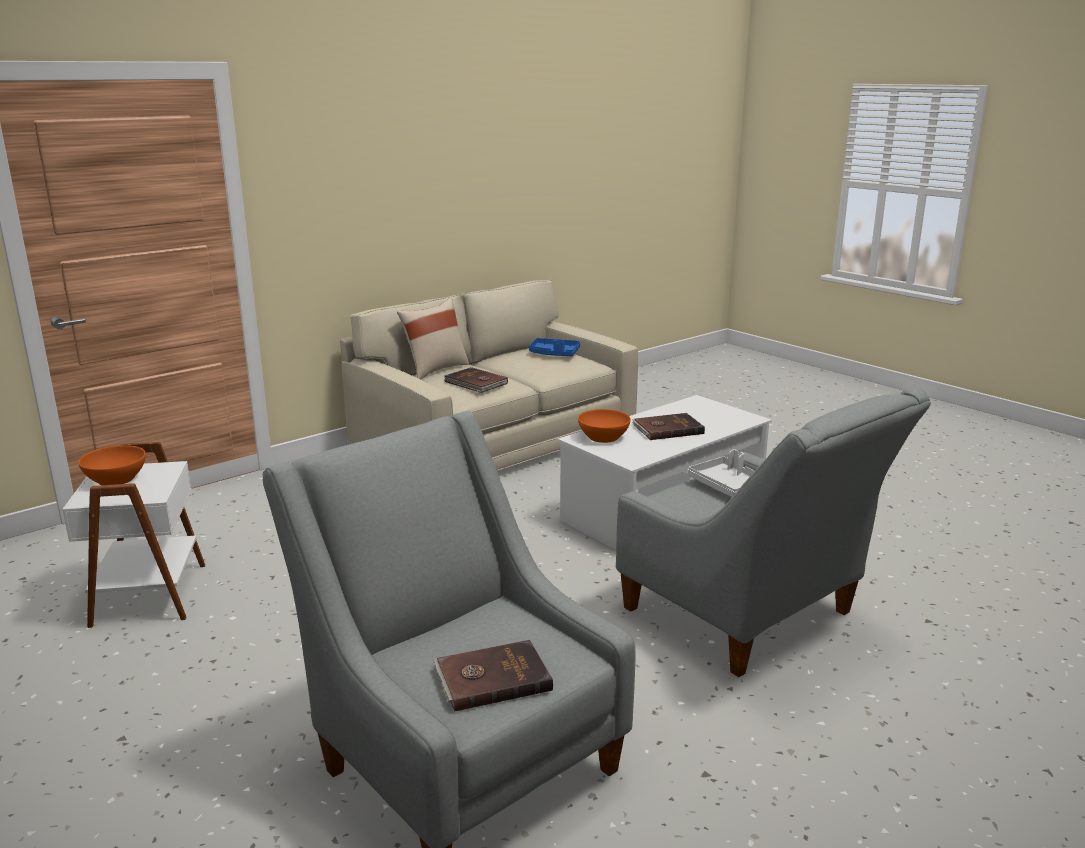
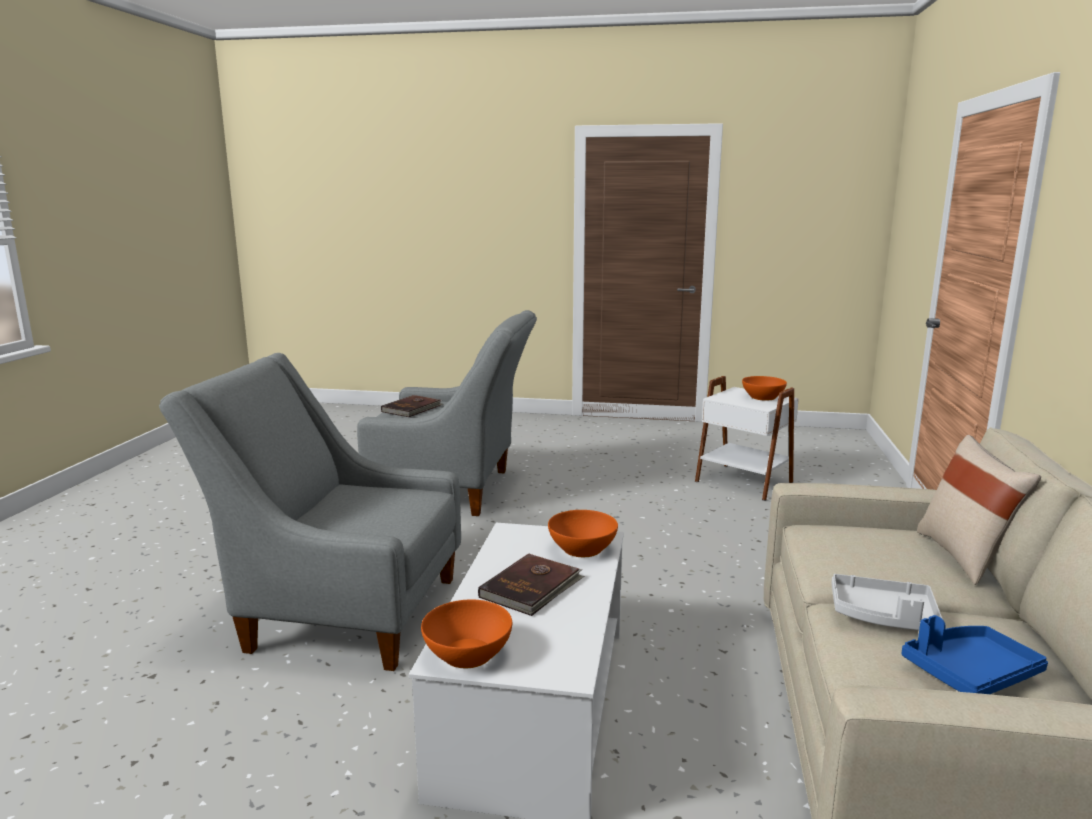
camera: 140 degrees right, 5 degrees down
brown book [445,367,508,393] -> none
grey tray [687,449,755,497] -> grey tray moved to [831,574,943,630]
none -> orange bowl [421,599,512,668]

